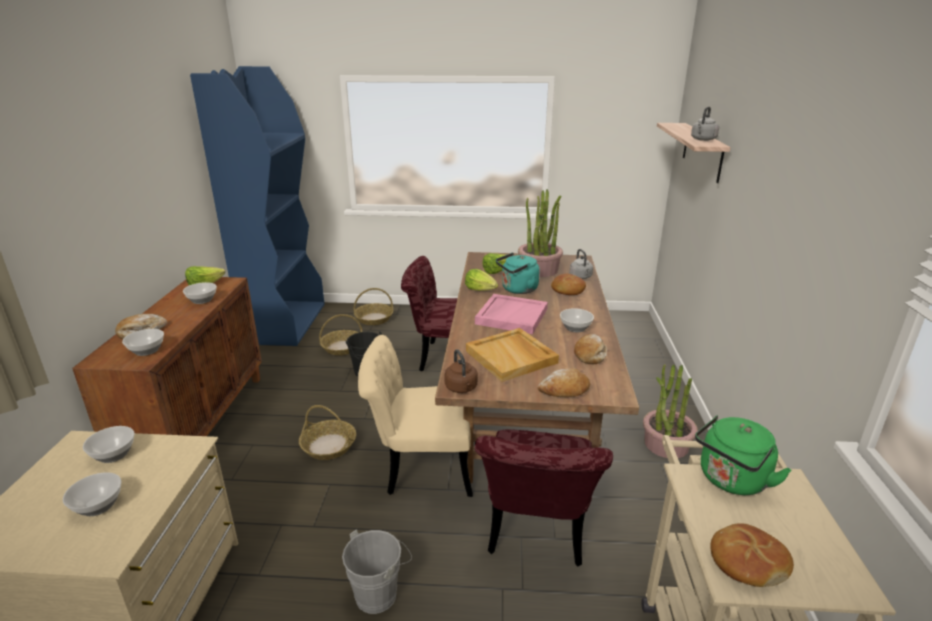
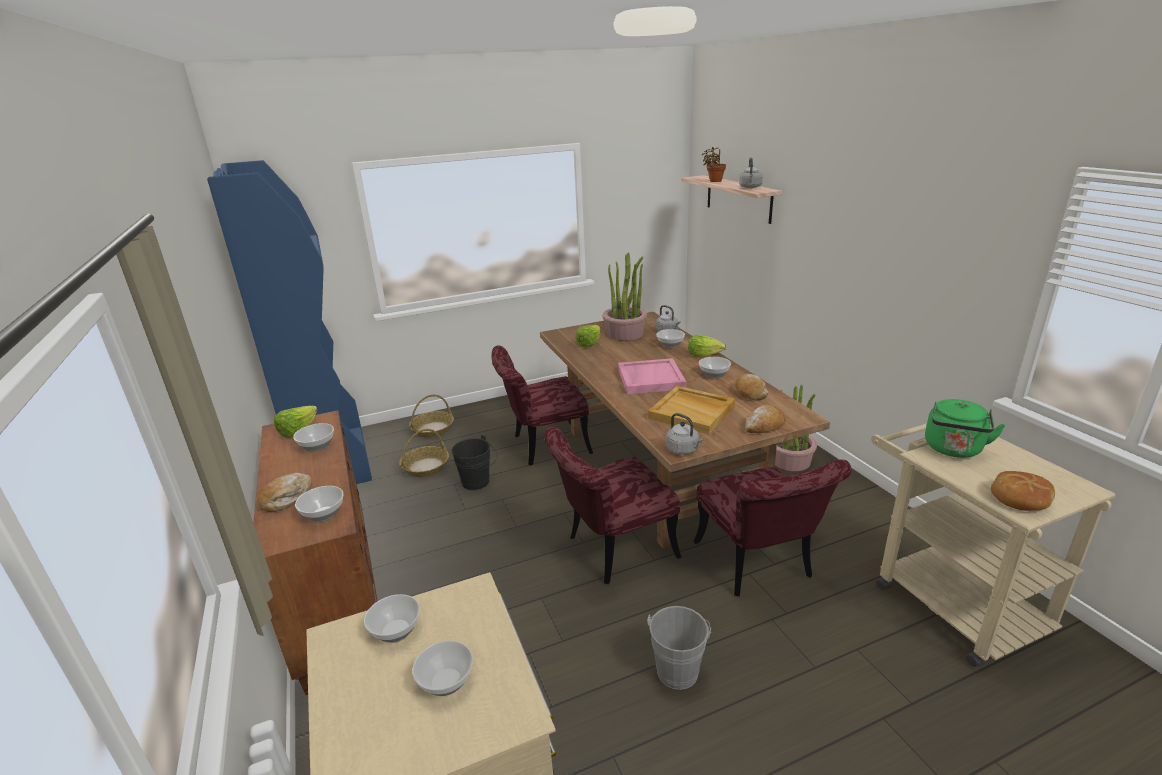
camera: 25 degrees left, 0 degrees up
basket [299,405,356,460] -> none
beige chair [358,335,473,497] -> red chair [544,427,682,584]
brown kettle [444,349,478,393] -> grey kettle [666,413,704,455]
lettuce [465,269,498,291] -> lettuce moved to [688,335,726,356]
turquoise kettle [496,253,540,294] -> none
bread [551,274,586,295] -> bowl [656,329,685,348]
none -> potted plant [702,147,726,182]

